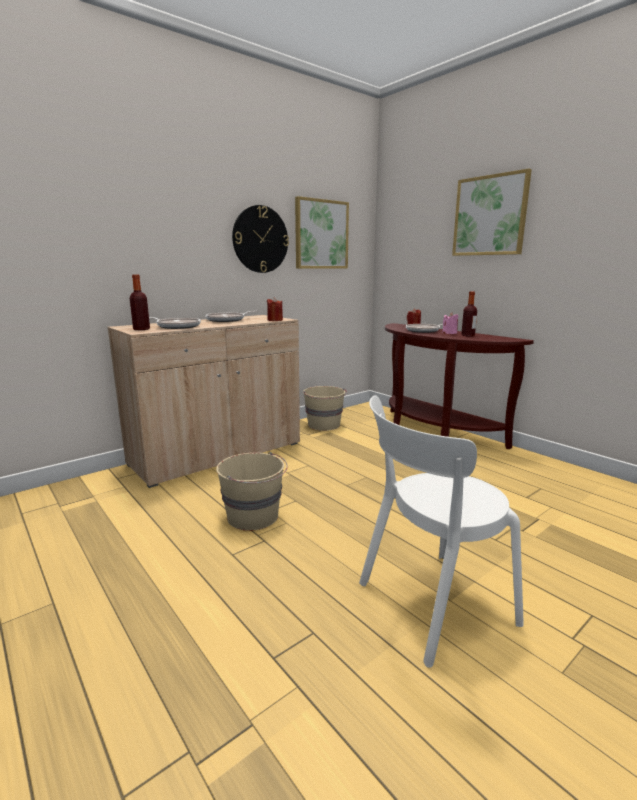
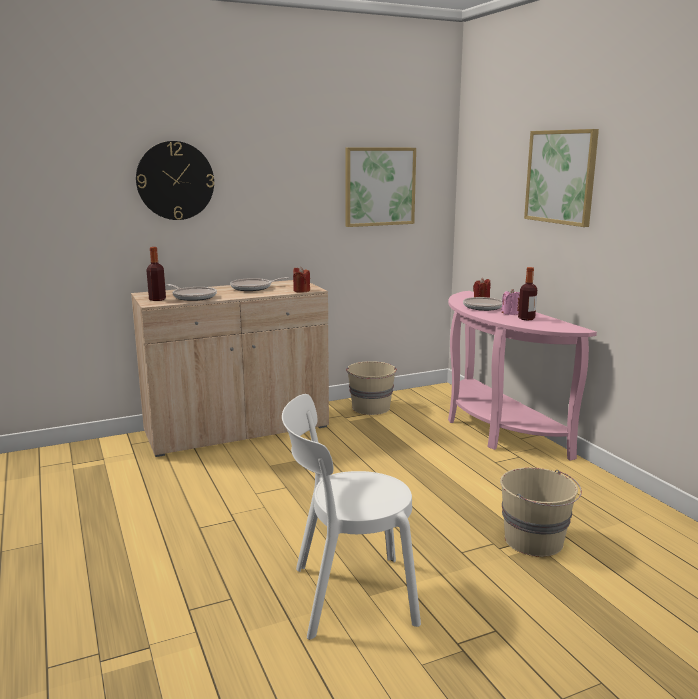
camera: 15 degrees right, 0 degrees up
beige bucket [216,452,288,531] -> beige bucket moved to [500,467,582,557]
wall clock [232,205,289,273] -> wall clock moved to [136,141,214,220]
brown console table [385,323,534,449] -> pink console table [448,291,597,460]

